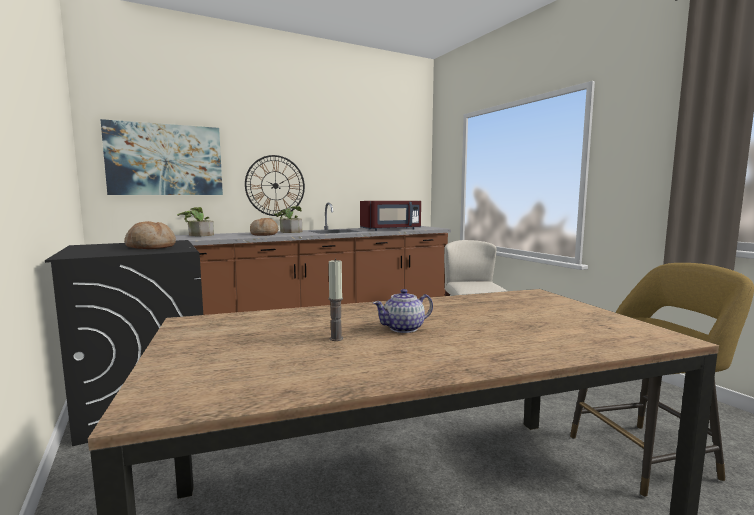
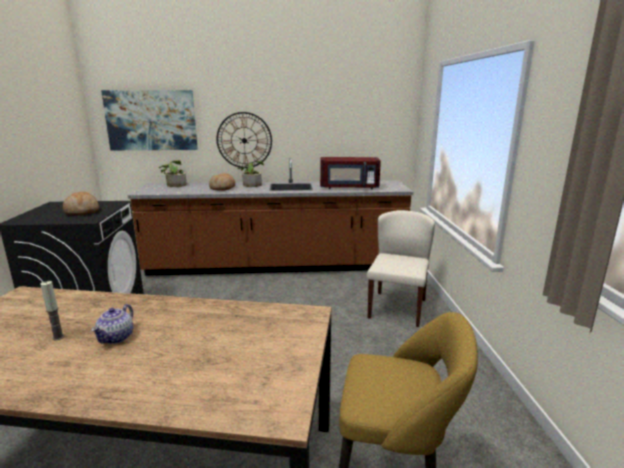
camera: 25 degrees right, 10 degrees up
teapot [373,289,433,333] -> teapot turned 75 degrees counterclockwise [91,304,133,344]

